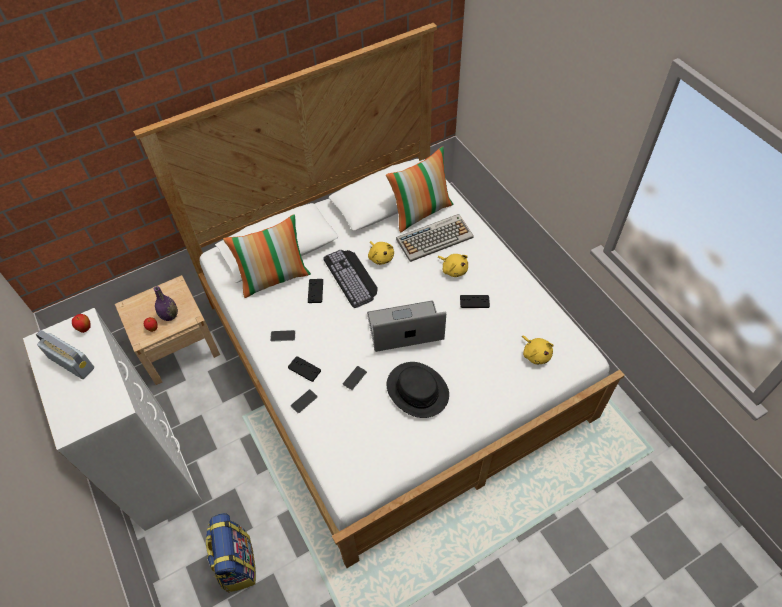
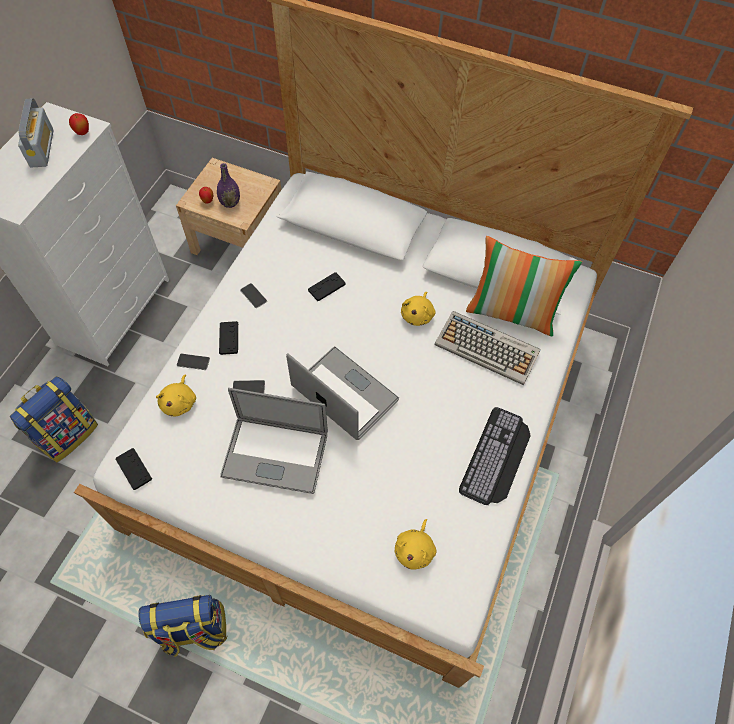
camera: 50 degrees right, 5 degrees up
pillow [223,214,311,298] -> none
keyboard [323,250,378,308] -> keyboard moved to [459,407,531,505]
black hat [387,362,449,418] -> laptop [220,388,328,494]
yellow plush toy [438,254,468,277] -> yellow plush toy moved to [156,375,196,416]
black game controller [460,295,490,308] -> black game controller moved to [116,448,152,490]
none -> backpack [138,595,228,657]

